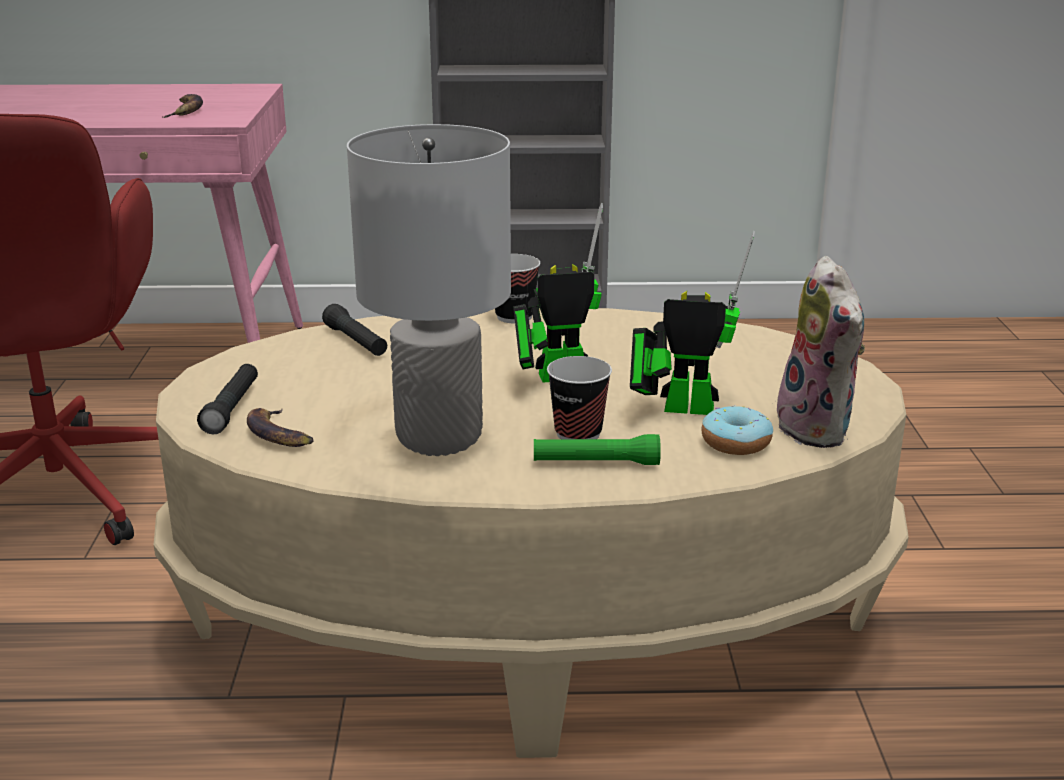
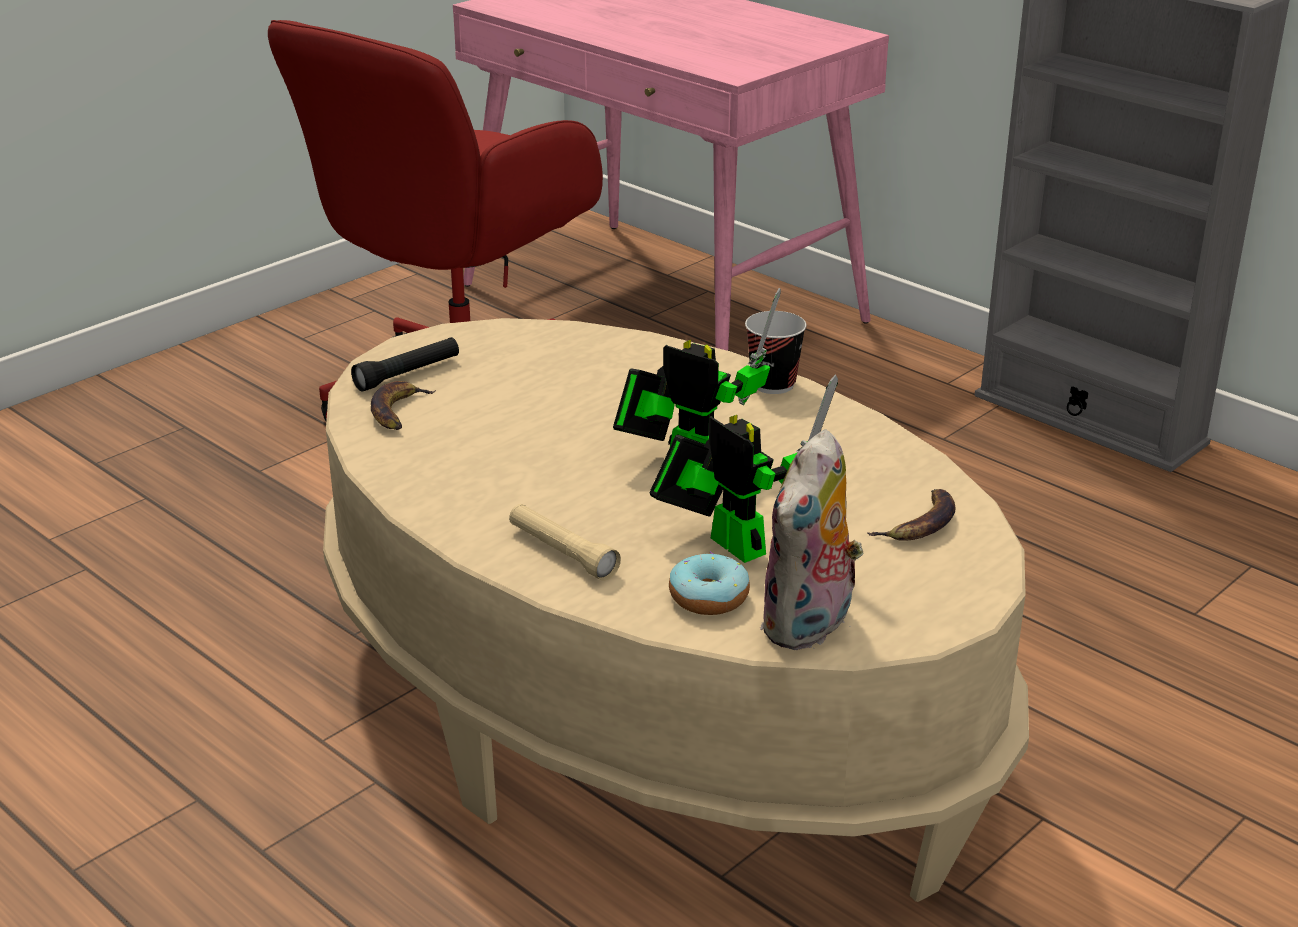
camera: 45 degrees right, 5 degrees up
banana [162,94,203,118] -> banana moved to [868,489,956,541]
black flashlight [322,304,387,356] -> none
grey table lamp [347,124,511,456] -> none
green flashlight [534,434,661,465] -> beige flashlight [509,504,621,581]
cup [547,356,612,439] -> none

